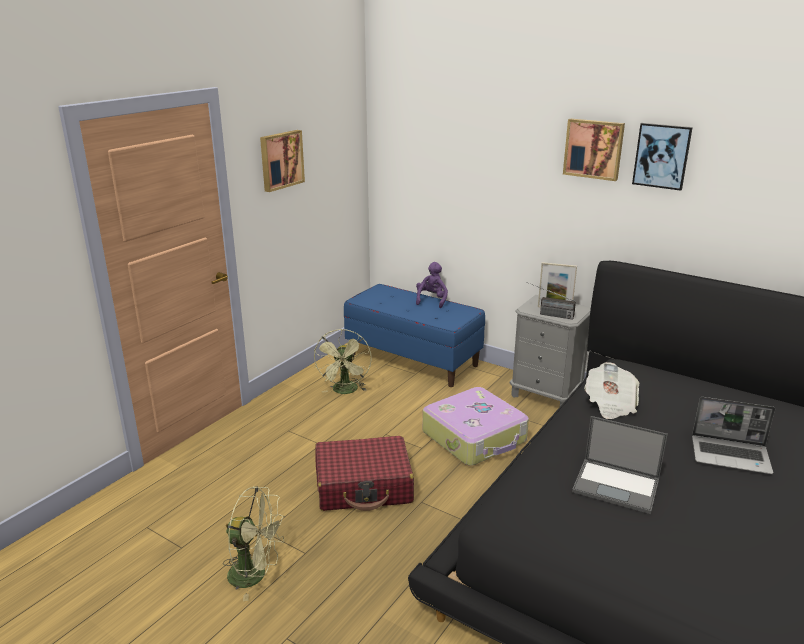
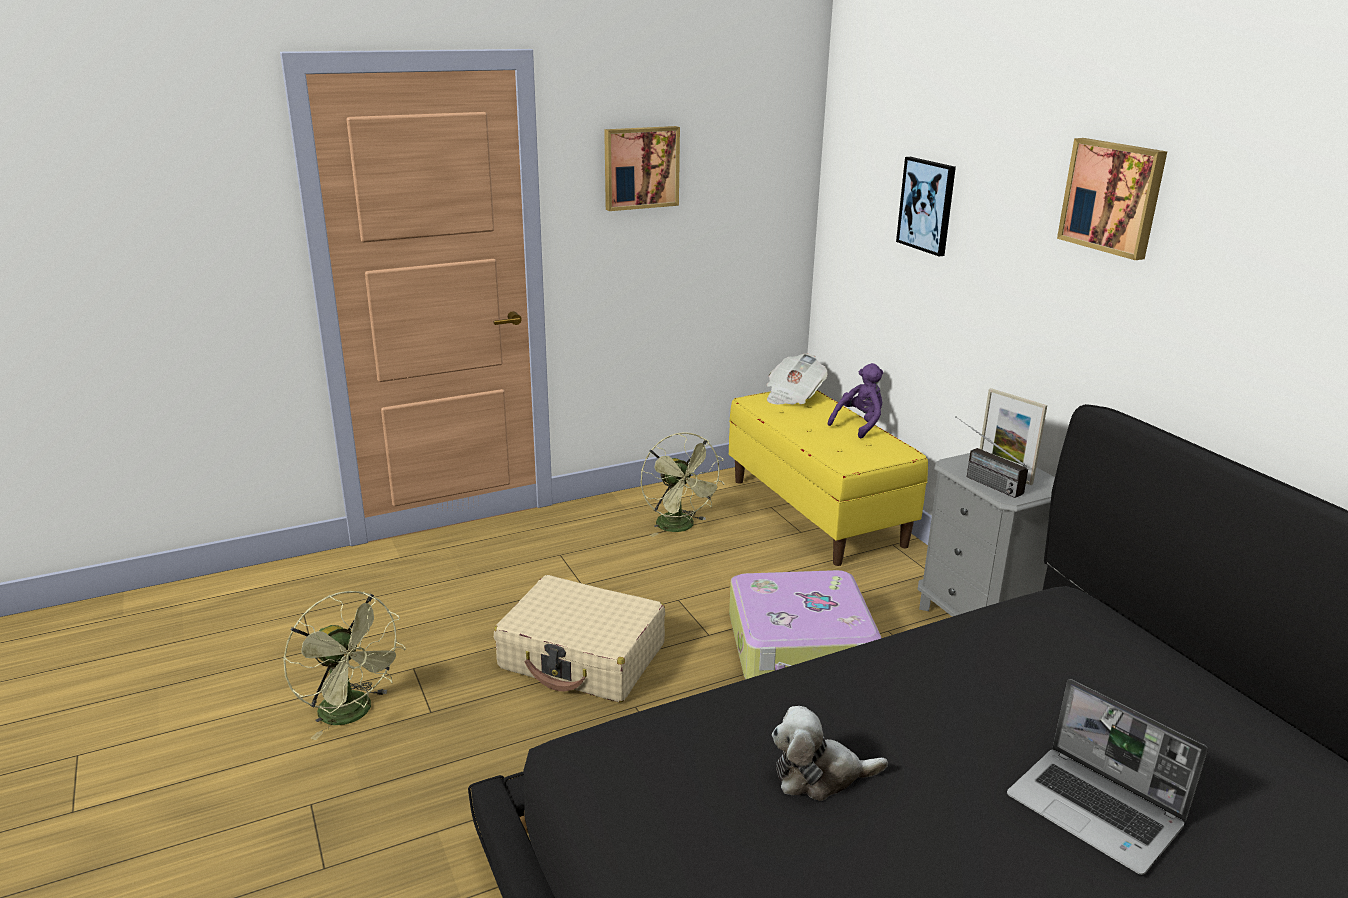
camera: 30 degrees right, 0 degrees up
green fan [314,329,372,394] -> green fan turned 60 degrees counterclockwise [641,432,725,537]
red suitcase [315,436,414,511] -> beige suitcase [494,575,665,703]
blue bench [344,284,485,387] -> yellow bench [729,390,928,566]
laptop [572,416,668,514] -> plush toy [772,706,888,801]
newspaper [584,362,639,419] -> newspaper moved to [767,354,828,405]
picture [632,123,693,191] -> picture moved to [896,157,956,257]

